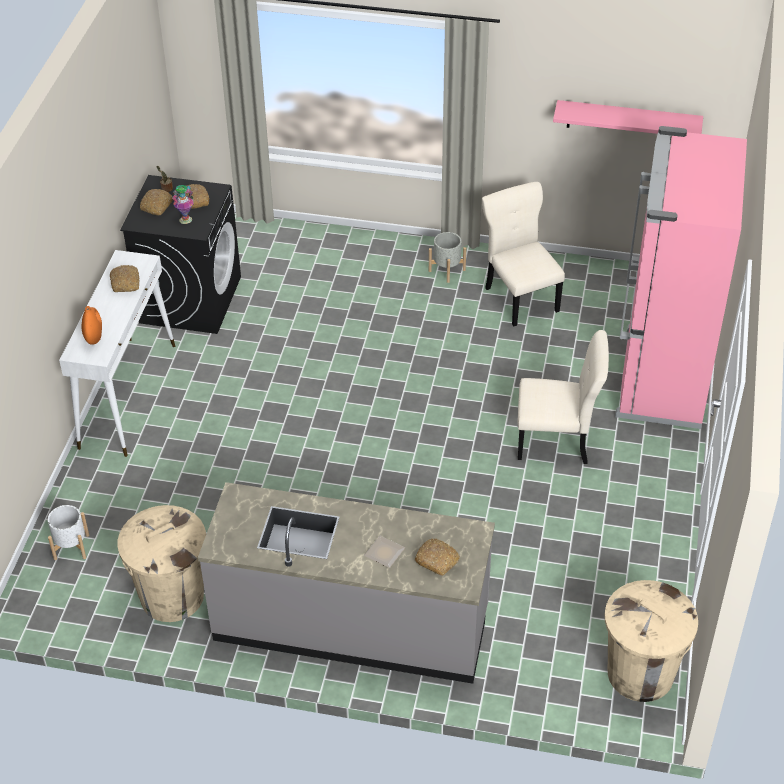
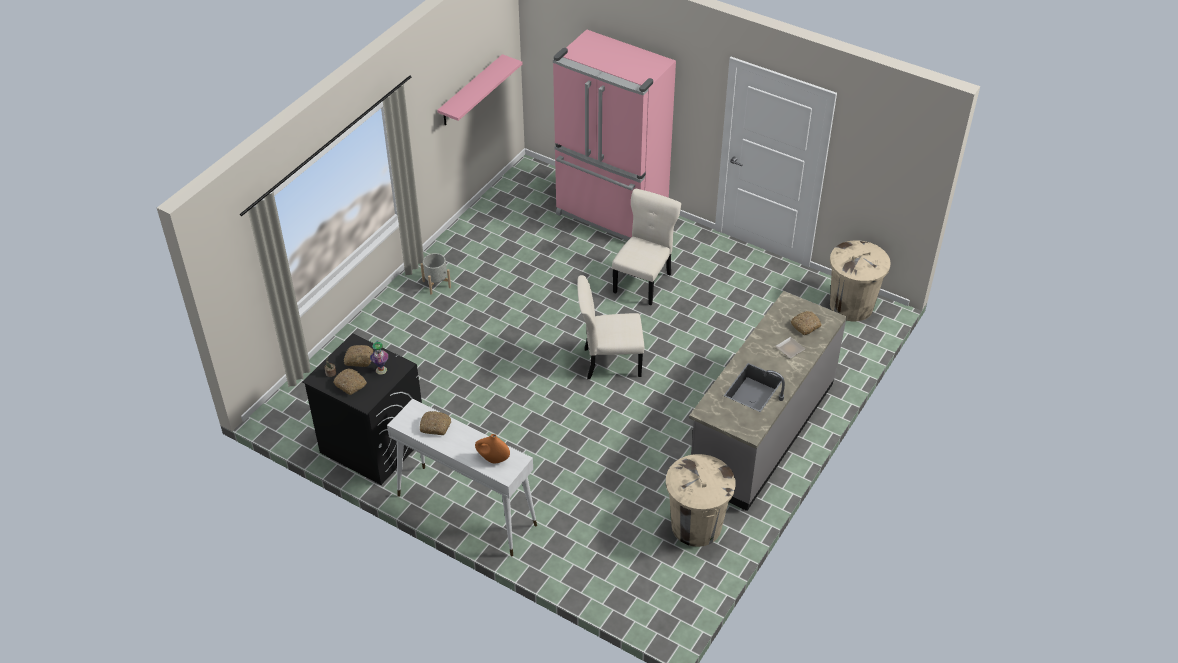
camera: 70 degrees left, 0 degrees up
white planter [48,505,89,560] -> none
beige chair [482,182,565,326] -> beige chair moved to [577,275,644,380]

